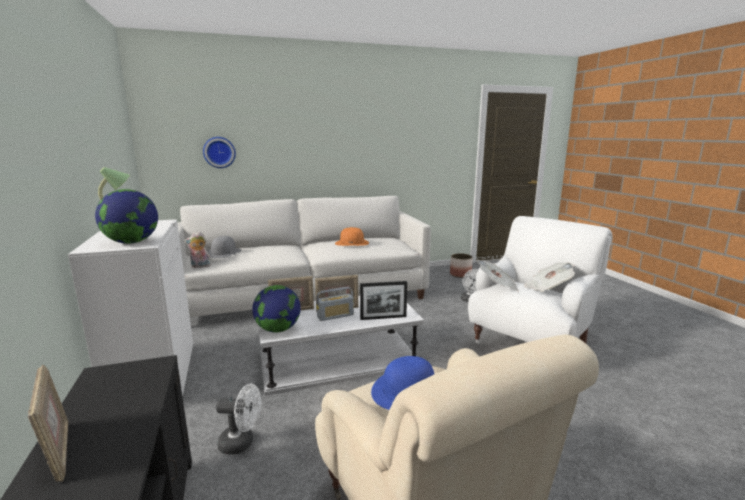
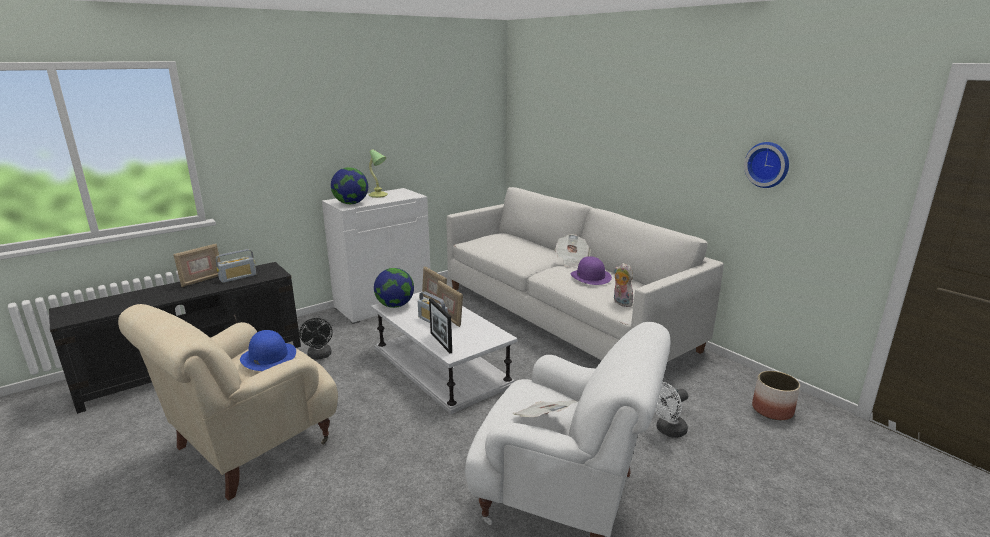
camera: 70 degrees right, 5 degrees up
plush toy [185,232,212,268] -> plush toy moved to [614,263,633,307]
wall clock [203,137,236,168] -> wall clock moved to [744,142,789,188]
grey hat [207,236,242,258] -> none
white fan [216,383,261,455] -> black fan [299,318,333,360]
orange hat [335,227,369,246] -> purple hat [571,256,612,285]
newspaper [477,260,520,292] -> newspaper moved to [554,234,591,267]
none -> radio [216,249,256,283]

